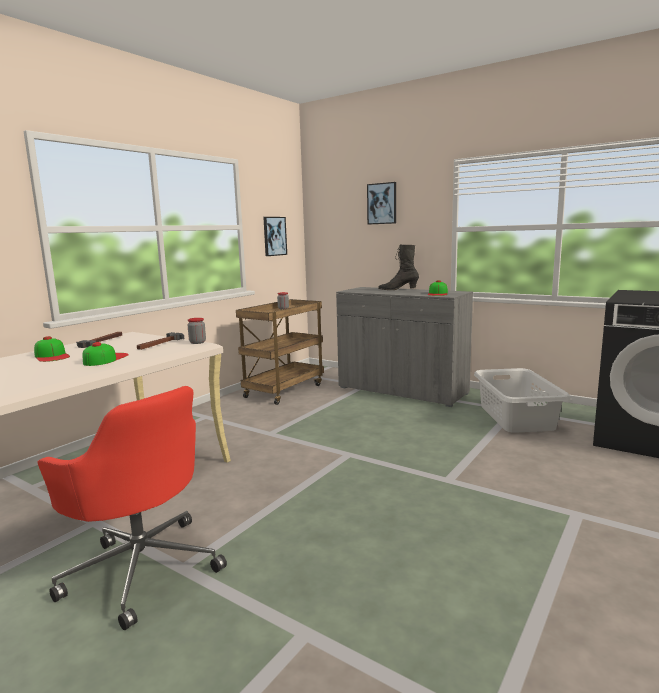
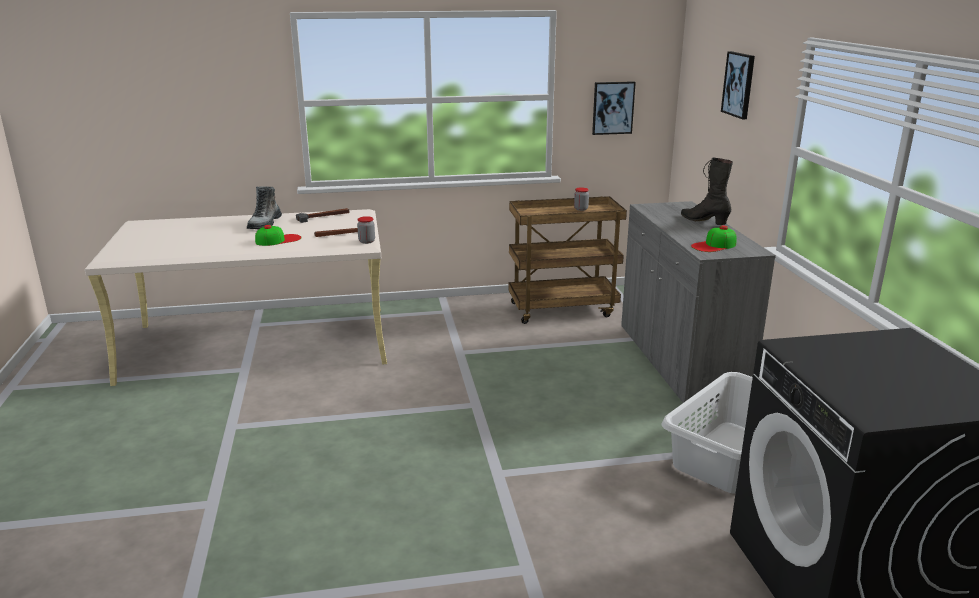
camera: 45 degrees right, 10 degrees up
cap [34,336,70,362] -> boot [247,186,282,229]
red office chair [38,386,227,630] -> none

